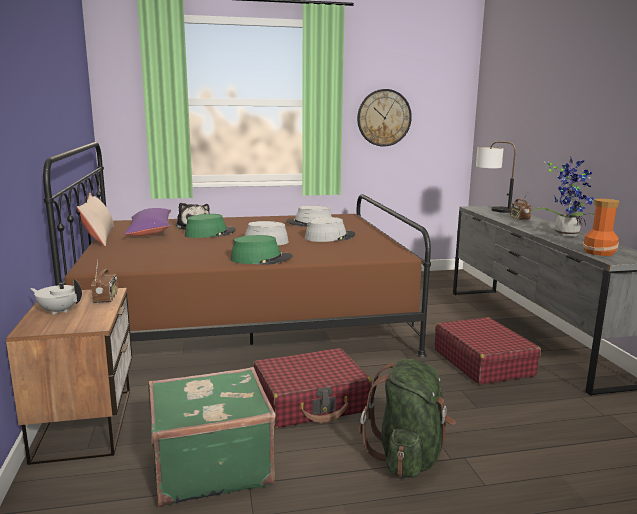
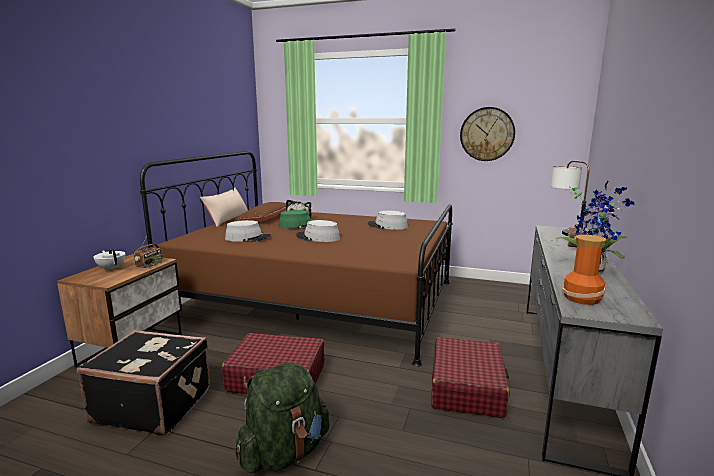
camera: 30 degrees right, 0 degrees up
purple pillow [124,208,171,236] -> brown pillow [235,202,286,222]
green suitcase [148,367,276,507] -> black suitcase [77,330,210,435]
green hat [230,235,292,264] -> none
grey hat [305,217,355,242] -> grey hat moved to [225,220,271,242]

